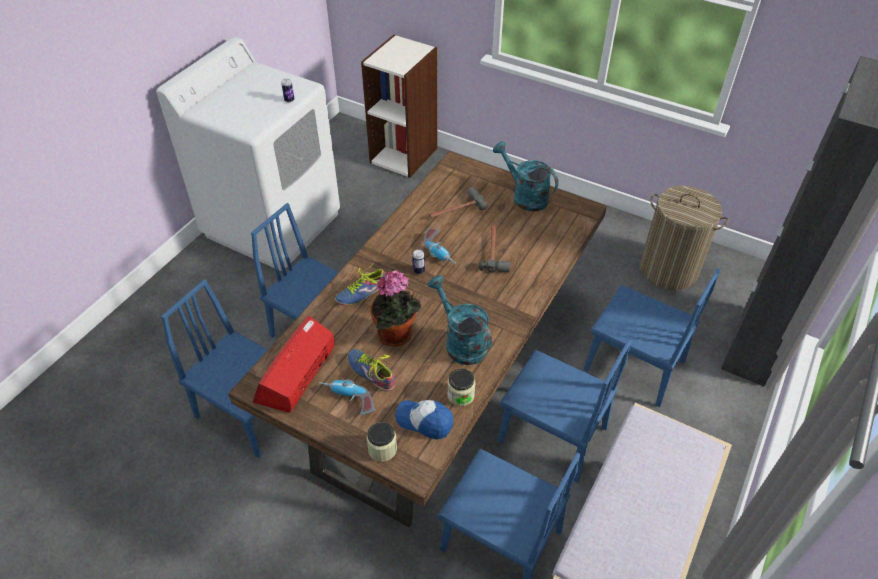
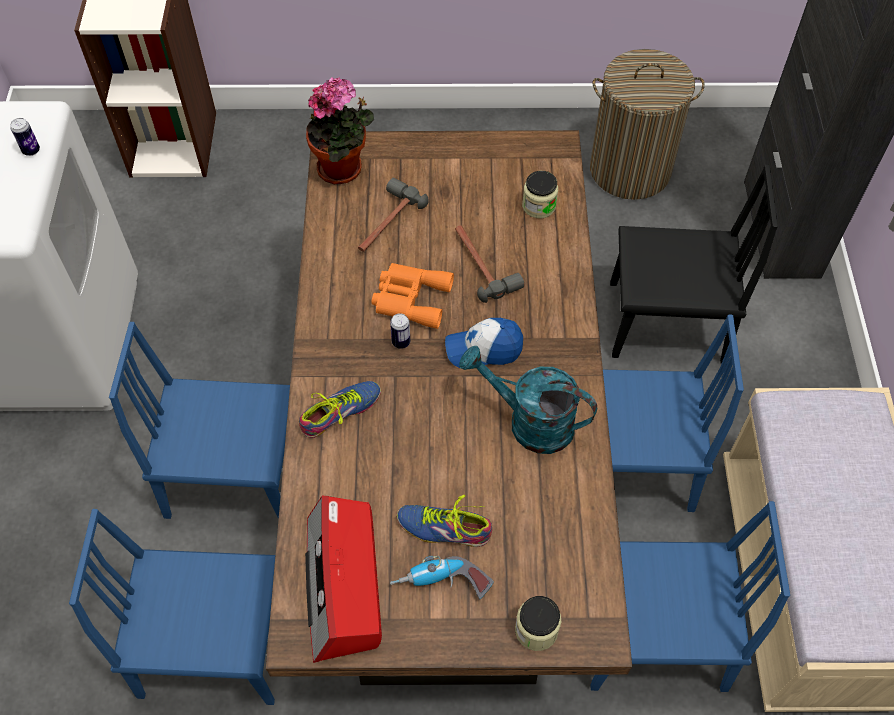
camera: 30 degrees left, 10 degrees up
shoe [335,265,386,306] -> shoe turned 150 degrees counterclockwise [299,381,381,438]
potted plant [370,270,421,347] -> potted plant moved to [306,77,374,184]
cap [395,400,454,440] -> cap moved to [445,318,523,368]
power drill [424,229,456,264] -> orange binoculars [372,263,454,329]
jar [447,369,475,406] -> jar moved to [522,171,558,218]
turquoise watering can [493,141,559,211] -> none
blue chair [584,268,720,407] -> black chair [610,165,778,364]

